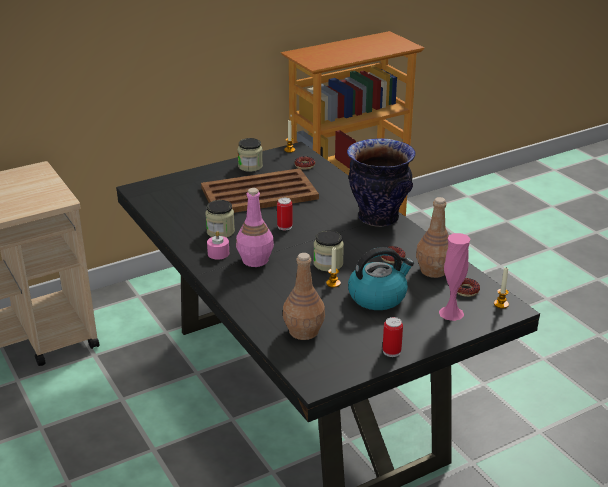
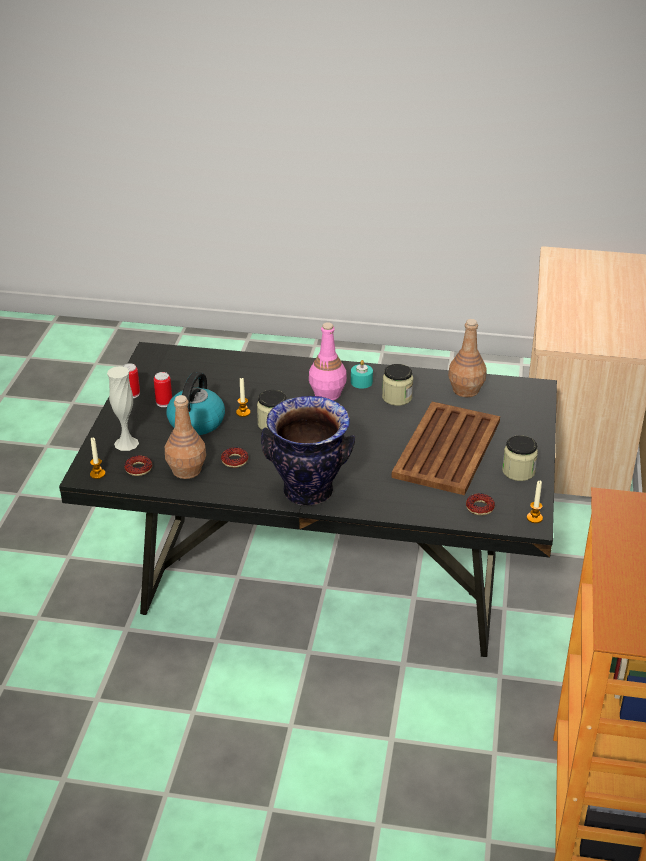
camera: 130 degrees right, 5 degrees up
pink candle [207,231,229,260] -> turquoise candle [351,360,373,389]
can [277,198,293,230] -> can moved to [154,372,172,407]
brown bottle [283,253,325,340] -> brown bottle moved to [448,319,487,397]
pink vase [439,233,470,321] -> white vase [107,366,139,451]

